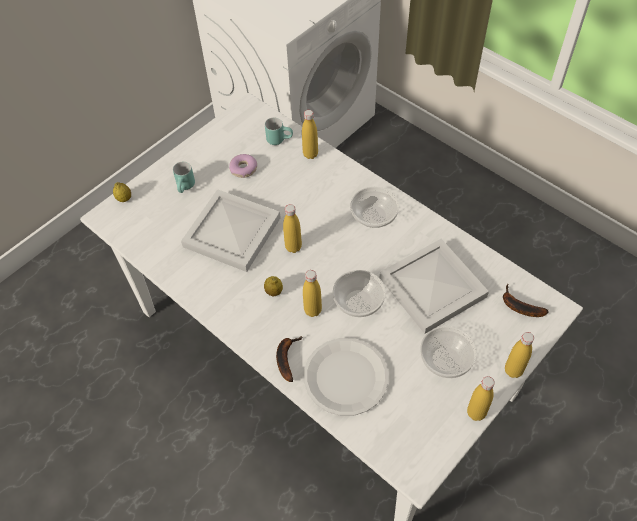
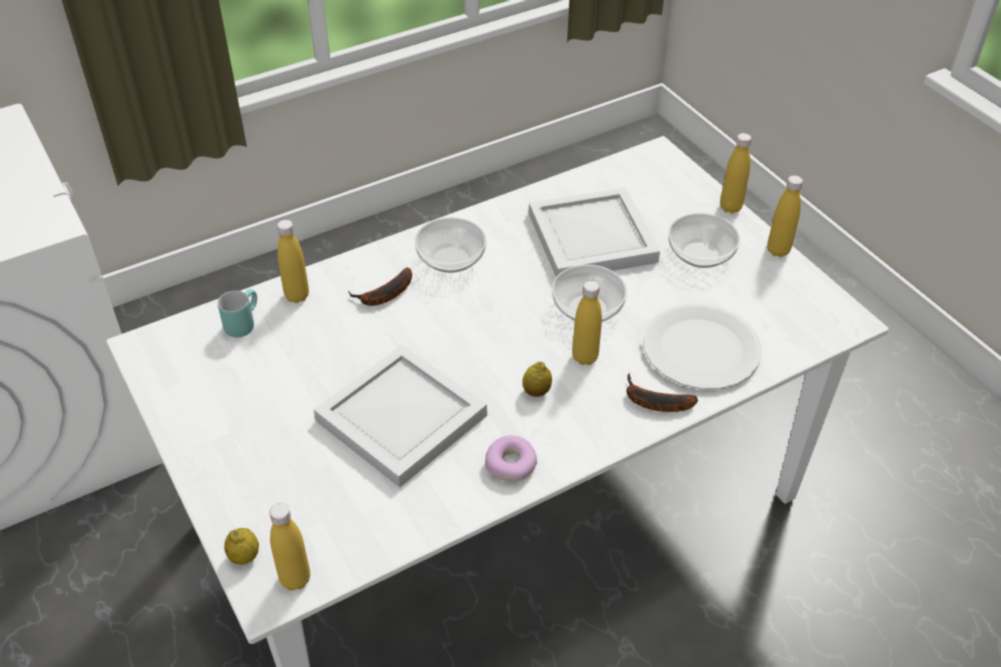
camera: 75 degrees left, 10 degrees down
turquoise mug [173,162,195,193] -> none
donut [229,154,257,178] -> donut moved to [485,435,537,482]
yellow bottle [283,204,302,253] -> yellow bottle moved to [269,503,310,591]
banana [503,284,548,317] -> banana moved to [348,268,412,306]

